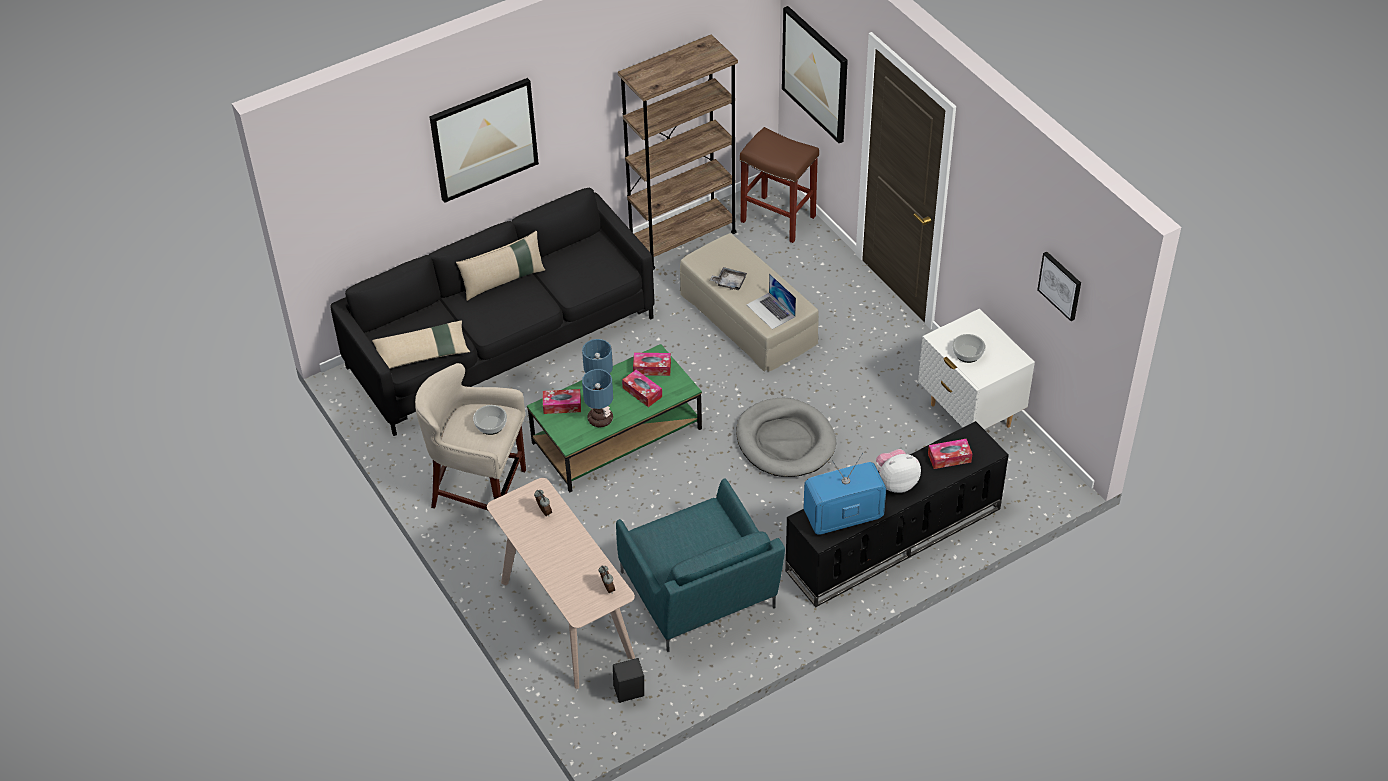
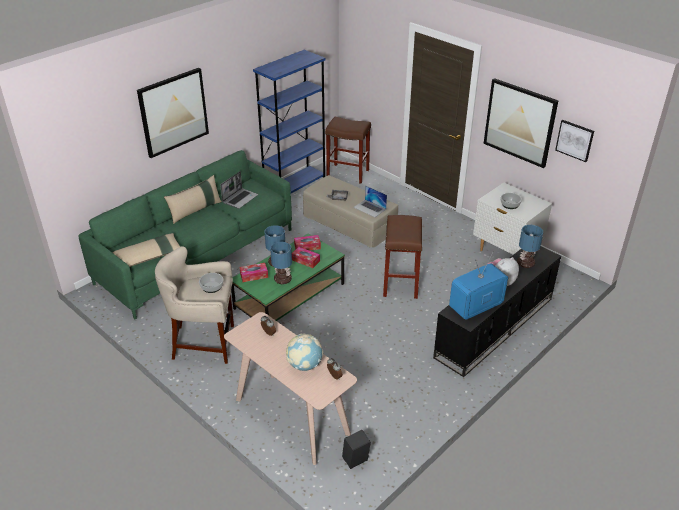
camera: 15 degrees left, 10 degrees down
black sofa [330,188,654,436] -> green sofa [78,150,292,319]
turquoise armchair [616,479,785,652] -> none
brown bookcase [618,34,738,270] -> blue bookcase [253,50,326,193]
grey dog bed [736,398,836,477] -> brown stool [383,215,422,299]
picture [782,6,848,143] -> picture moved to [484,78,558,168]
tissue box [928,439,972,469] -> table lamp [517,225,543,268]
none -> laptop [220,171,258,209]
none -> globe [286,334,323,371]

